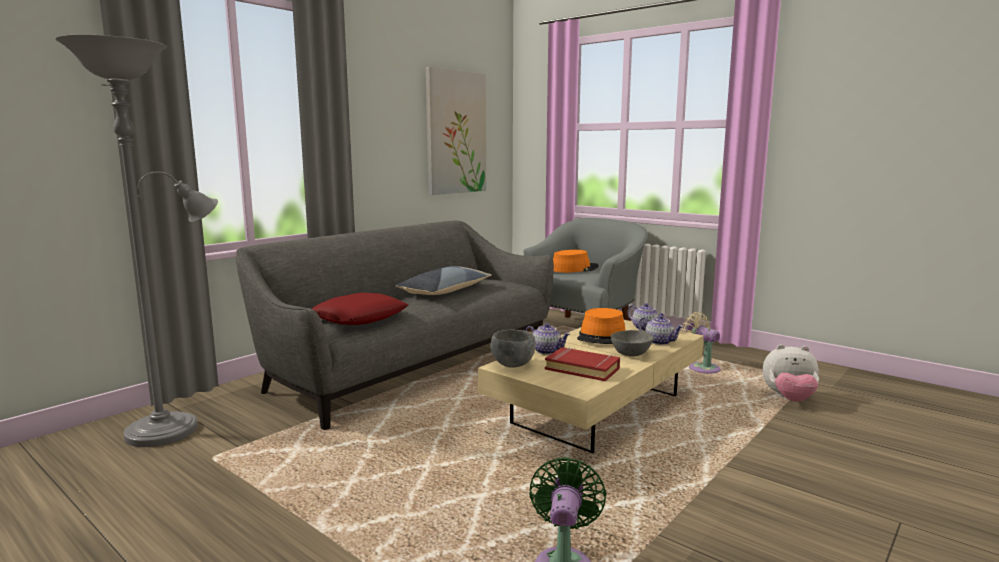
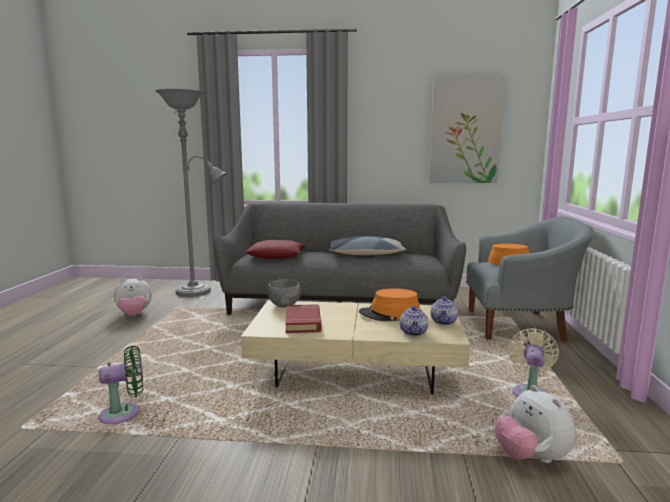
camera: 55 degrees right, 0 degrees up
teapot [525,323,570,355] -> none
grey bowl [611,330,654,356] -> none
none -> plush toy [114,277,152,315]

